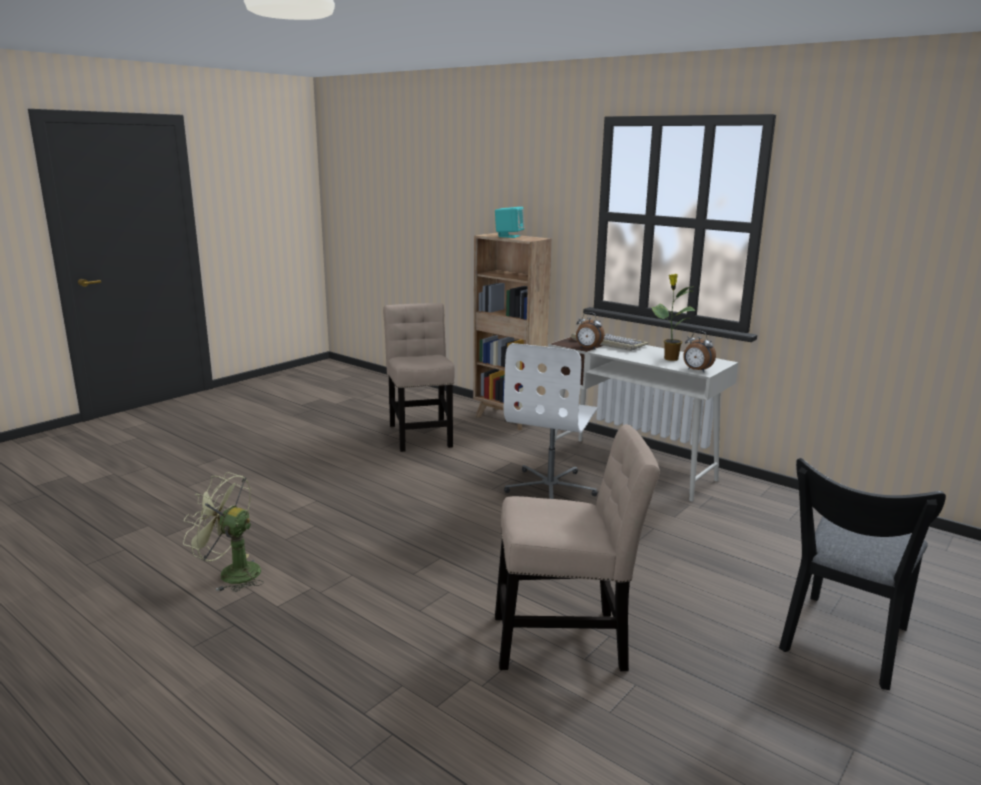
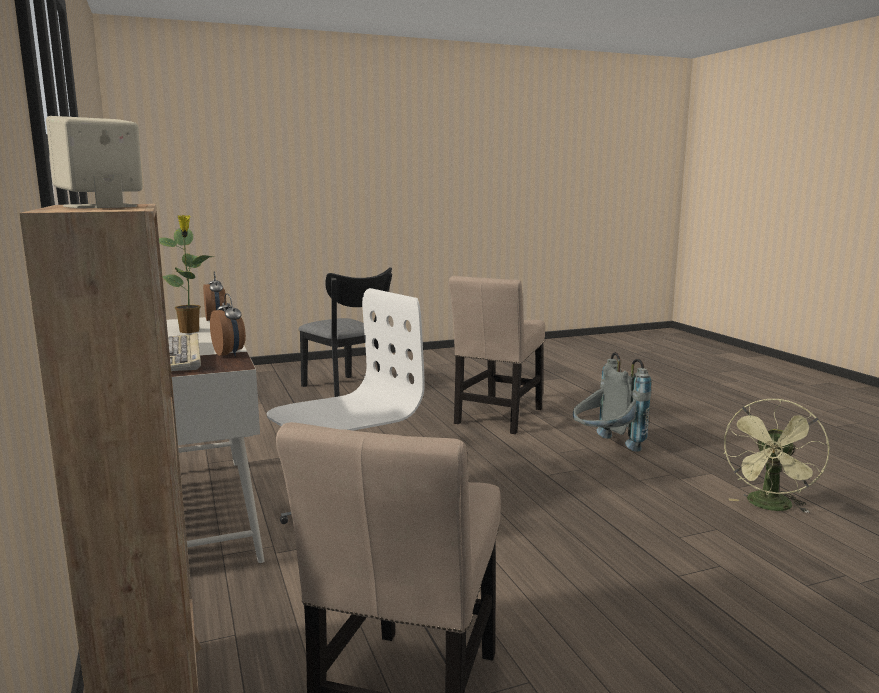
camera: 150 degrees left, 5 degrees down
green fan [183,472,264,592] -> green fan turned 75 degrees clockwise [723,399,830,513]
turquoise speaker [495,207,525,238] -> beige speaker [46,116,143,208]
beige chair [495,424,660,671] -> beige chair turned 90 degrees counterclockwise [449,276,545,434]
black chair [779,458,946,690] -> black chair turned 75 degrees clockwise [298,267,392,397]
none -> grey backpack [573,352,651,452]

